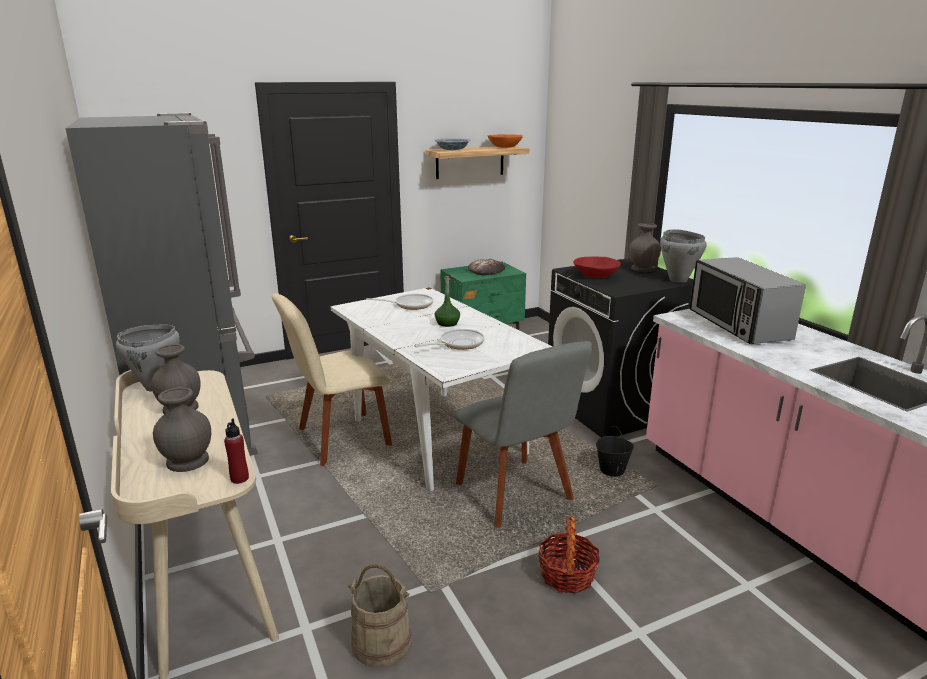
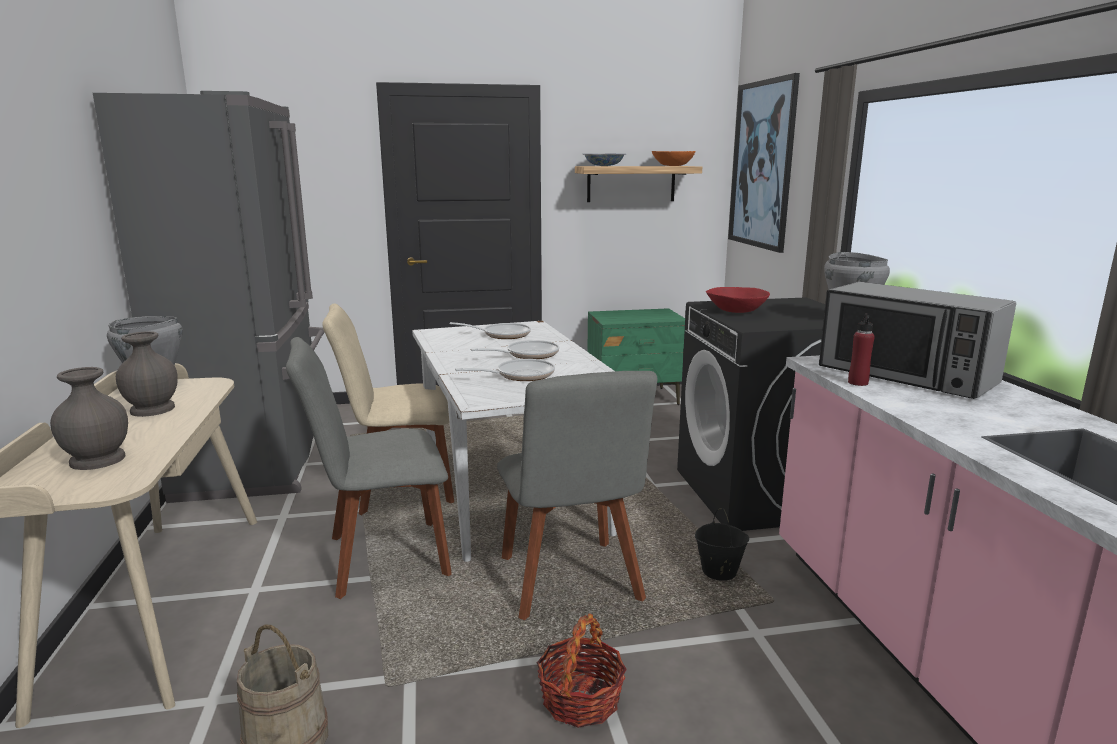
camera: 15 degrees right, 5 degrees down
red bottle [224,418,249,484] -> red bottle moved to [848,313,875,386]
green bottle [435,276,460,327] -> frying pan [471,340,559,359]
bread [468,259,505,275] -> none
grey vase [629,223,661,272] -> none
microwave [690,257,806,344] -> microwave turned 45 degrees counterclockwise [819,282,1016,399]
none -> grey chair [286,337,452,599]
none -> picture [728,73,800,253]

